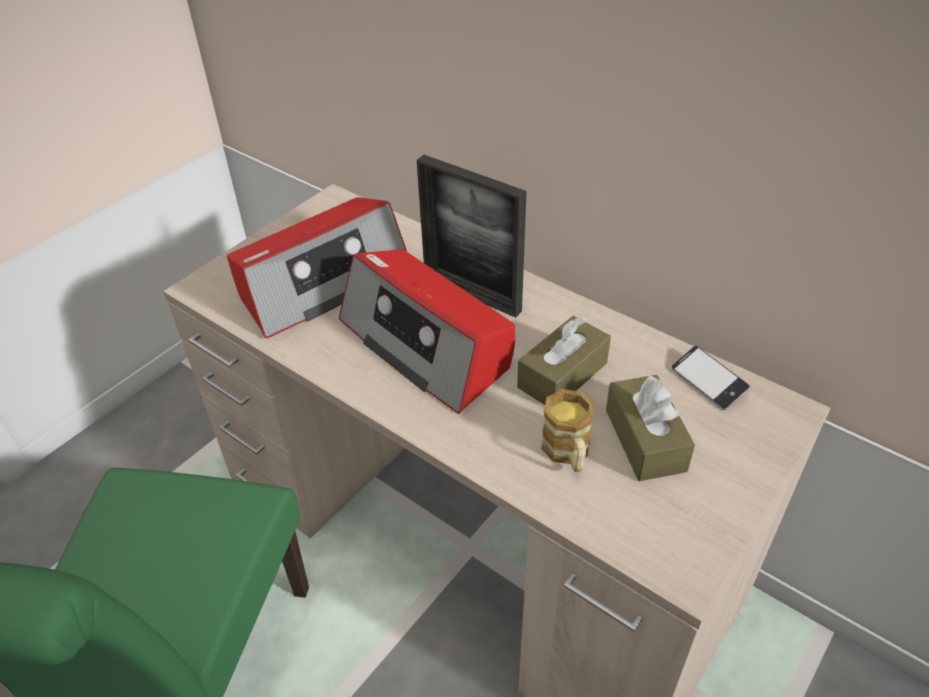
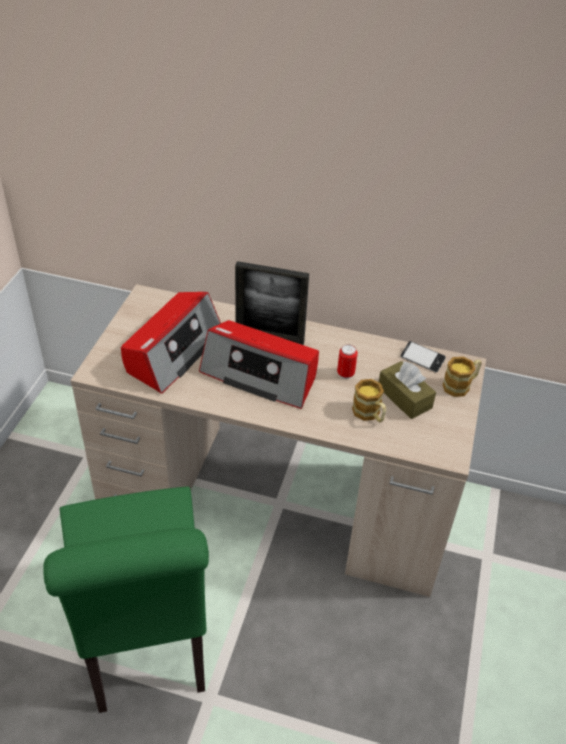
camera: 25 degrees left, 0 degrees up
brown tissue box [517,316,611,405] -> can [337,345,358,379]
none -> mug [442,357,482,397]

